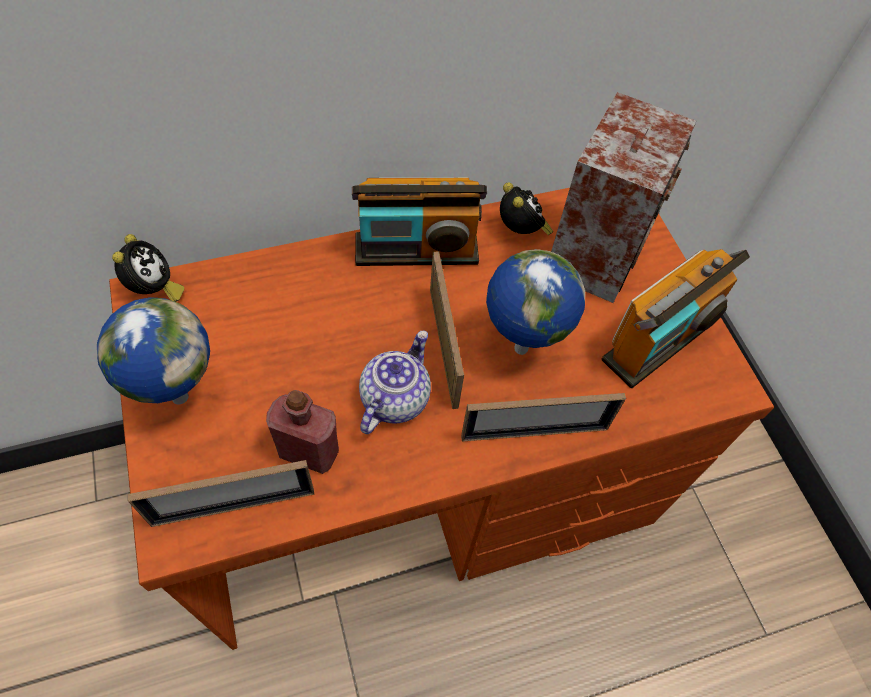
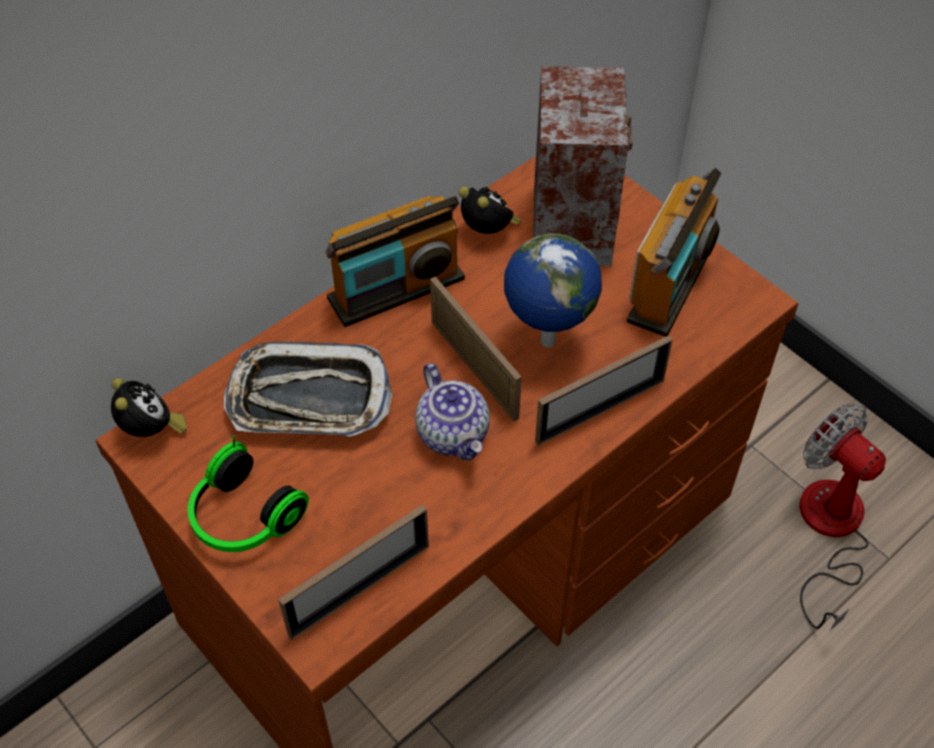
camera: 20 degrees left, 5 degrees down
globe [97,297,210,404] -> headphones [188,435,309,552]
red bottle [266,390,339,474] -> none
teapot [359,330,431,434] -> teapot turned 150 degrees clockwise [415,363,490,461]
none -> tray [224,341,392,437]
none -> fan [799,403,886,630]

